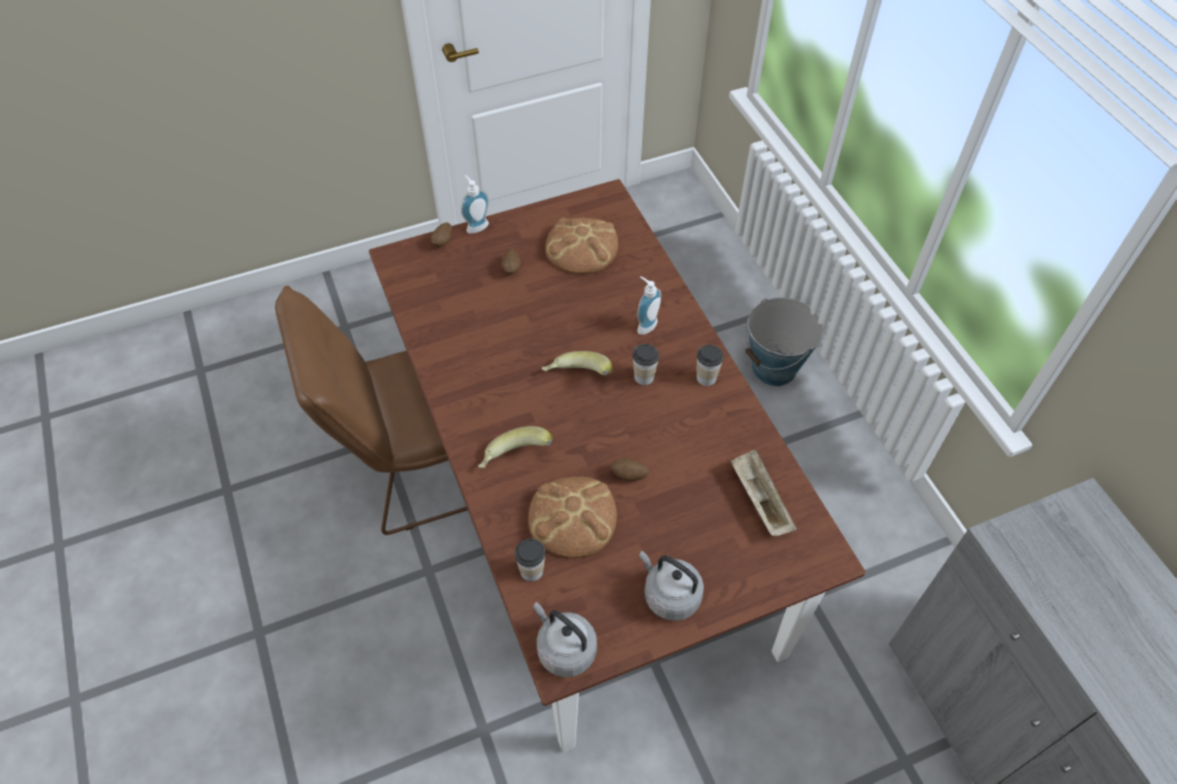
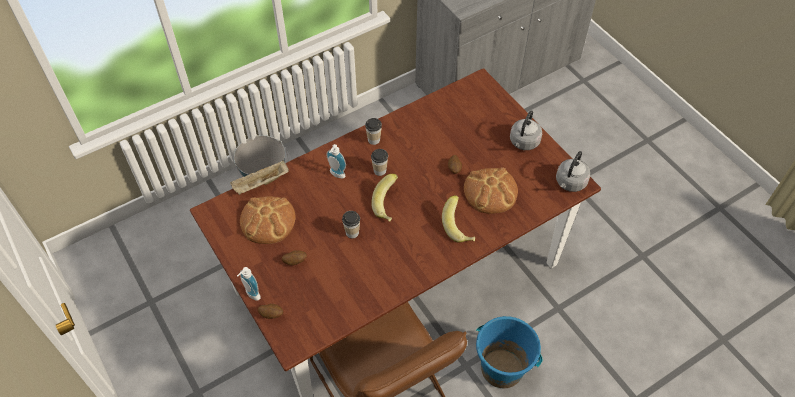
camera: 100 degrees left, 0 degrees up
cup [515,539,545,582] -> cup moved to [342,211,360,238]
beige tray [731,449,796,536] -> beige tray moved to [230,160,289,195]
none -> blue bucket [476,316,543,389]

